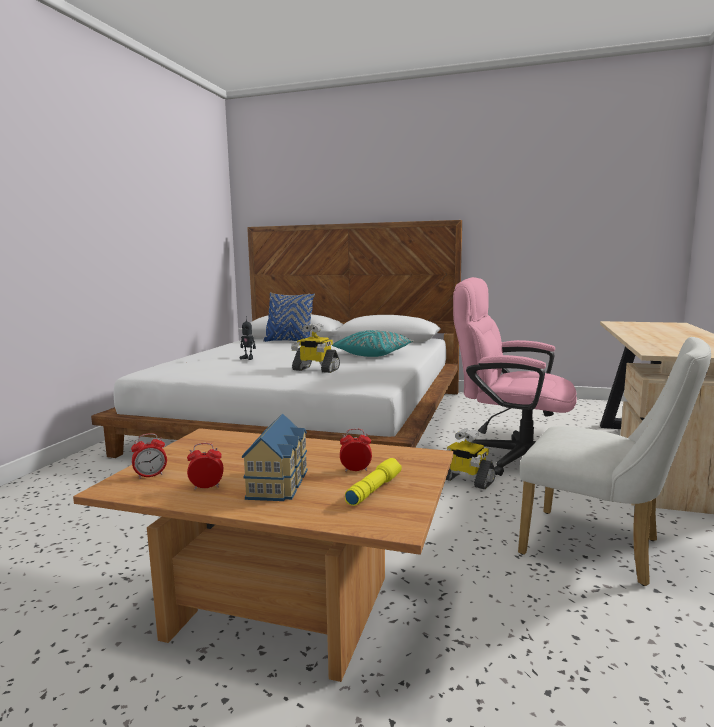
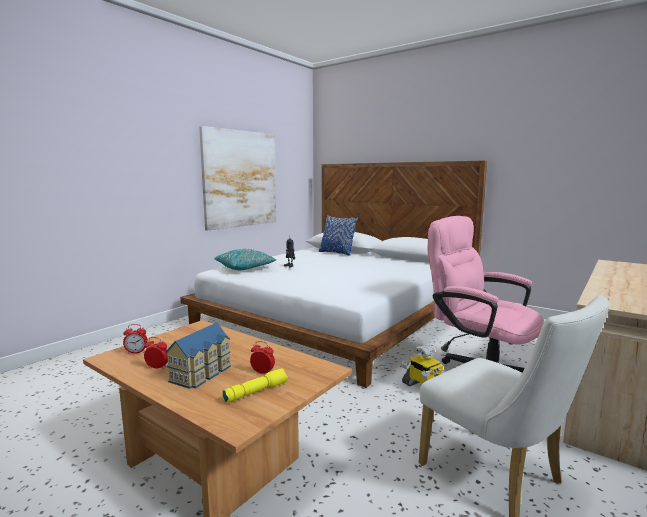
camera: 20 degrees right, 0 degrees up
toy robot [291,323,340,373] -> none
turquoise pillow [332,330,414,357] -> turquoise pillow moved to [214,249,277,270]
none -> picture [199,126,276,230]

